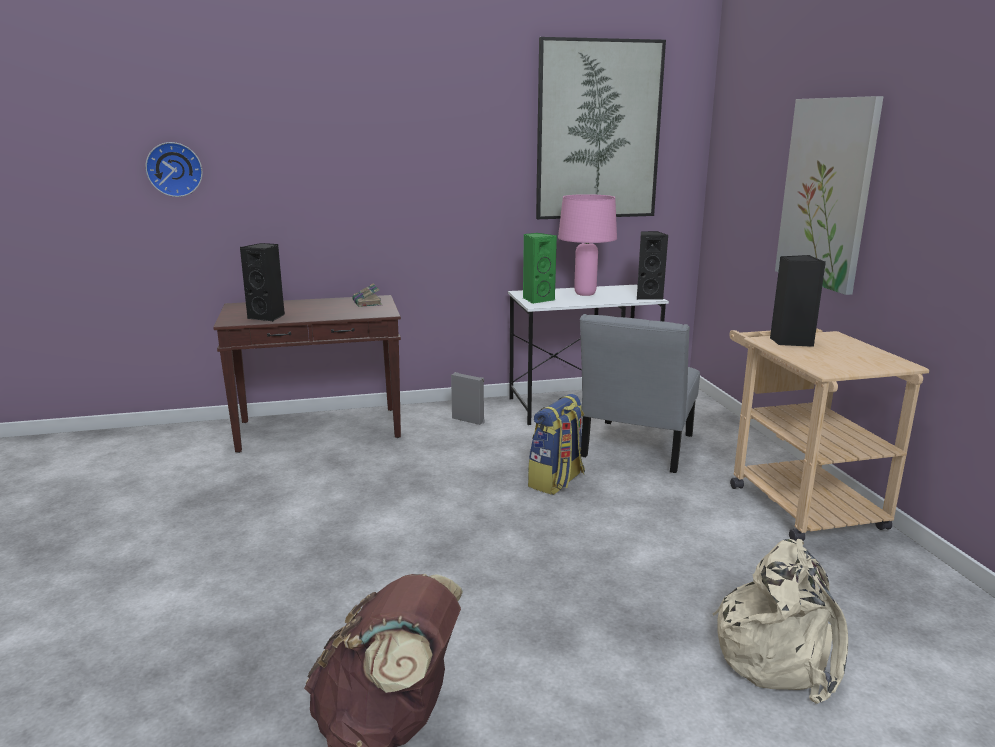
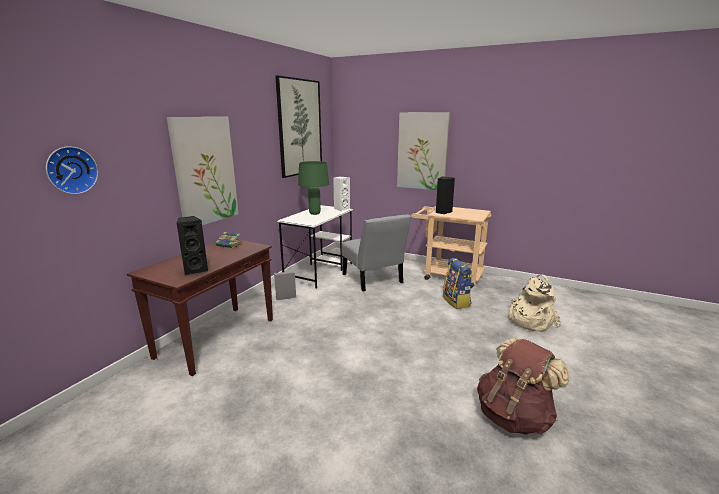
camera: 50 degrees left, 0 degrees up
green speaker [523,233,557,304] -> none
backpack [528,394,585,495] -> backpack moved to [443,258,473,309]
pink table lamp [558,194,617,296] -> green table lamp [298,161,329,215]
black speaker [637,231,668,300] -> white speaker [333,177,350,211]
none -> picture [167,117,239,225]

